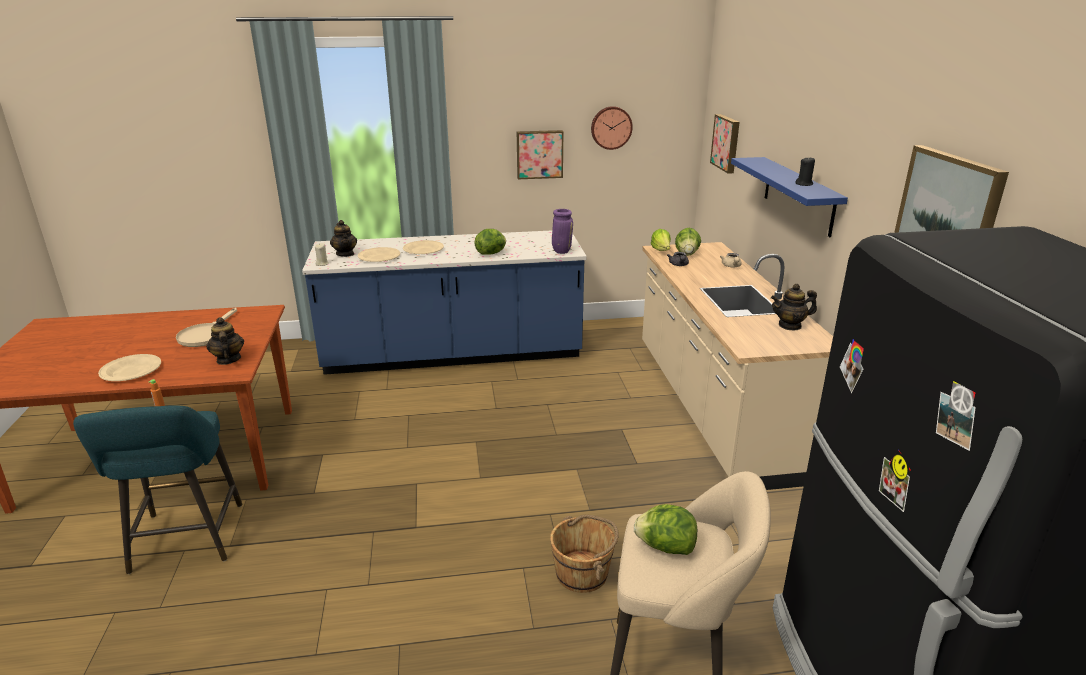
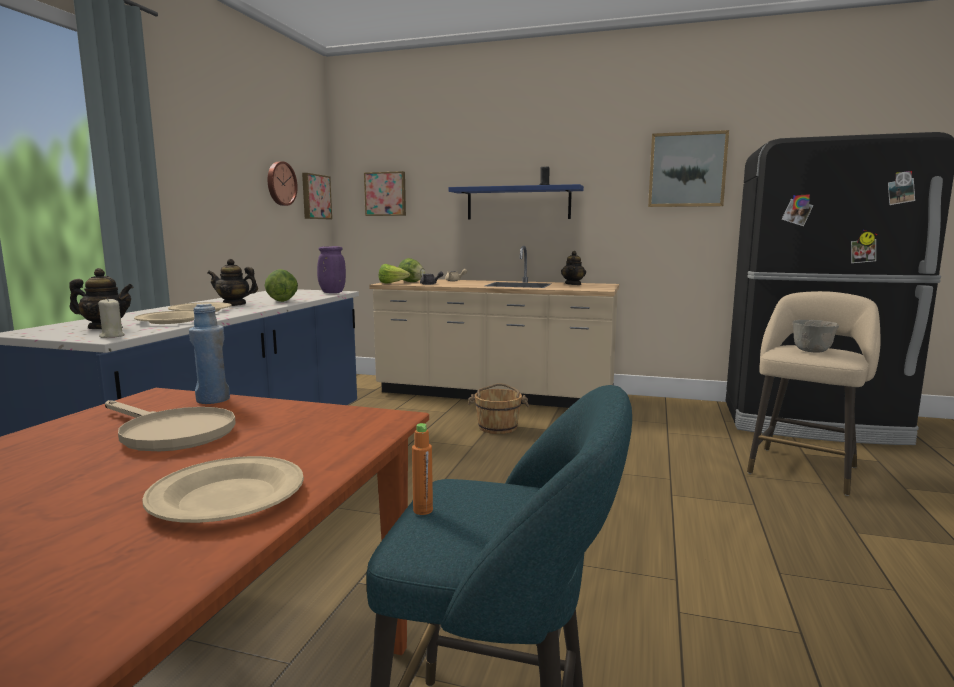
camera: 65 degrees left, 15 degrees down
teapot [206,317,244,365] -> teapot moved to [207,259,258,306]
picture [517,130,563,179] -> picture moved to [302,173,332,219]
brown bucket [550,515,619,593] -> brown bucket moved to [468,383,529,434]
lettuce [634,504,697,555] -> grey bowl [793,320,839,353]
none -> blue bottle [189,304,230,404]

